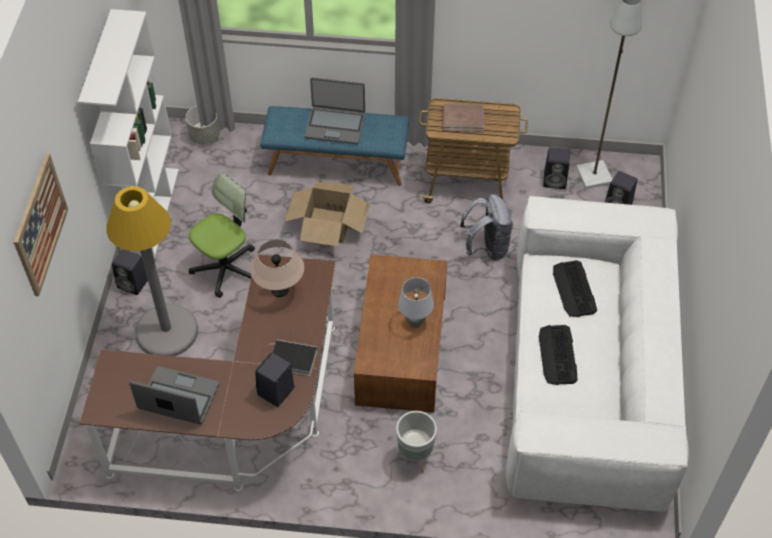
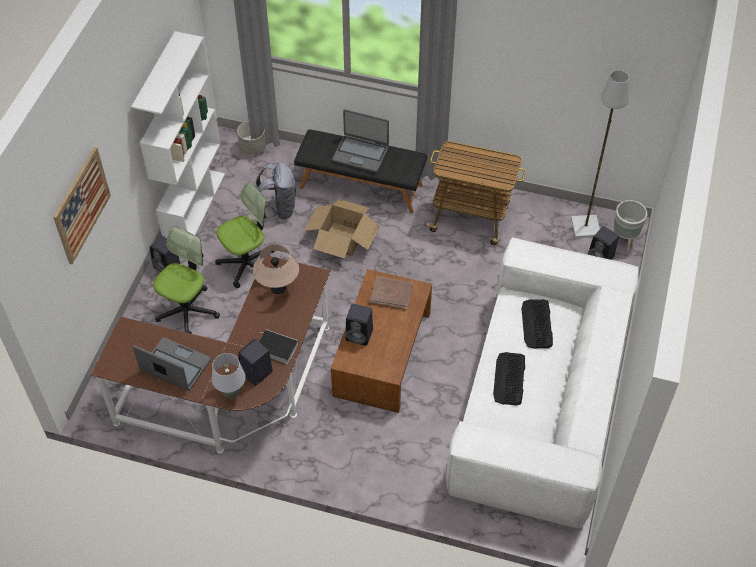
camera: 10 degrees right, 0 degrees up
grey floor lamp [106,186,198,356] -> office chair [153,226,220,334]
blue bench [260,106,410,186] -> black bench [294,129,427,213]
grey planter [396,411,437,474] -> grey planter moved to [613,200,647,252]
grey table lamp [398,277,434,328] -> grey table lamp moved to [212,353,246,399]
brown book [443,103,484,133] -> brown book moved to [370,276,413,310]
grey backpack [460,194,513,261] -> grey backpack moved to [256,162,296,220]
black speaker [543,147,570,189] -> black speaker moved to [345,304,373,346]

